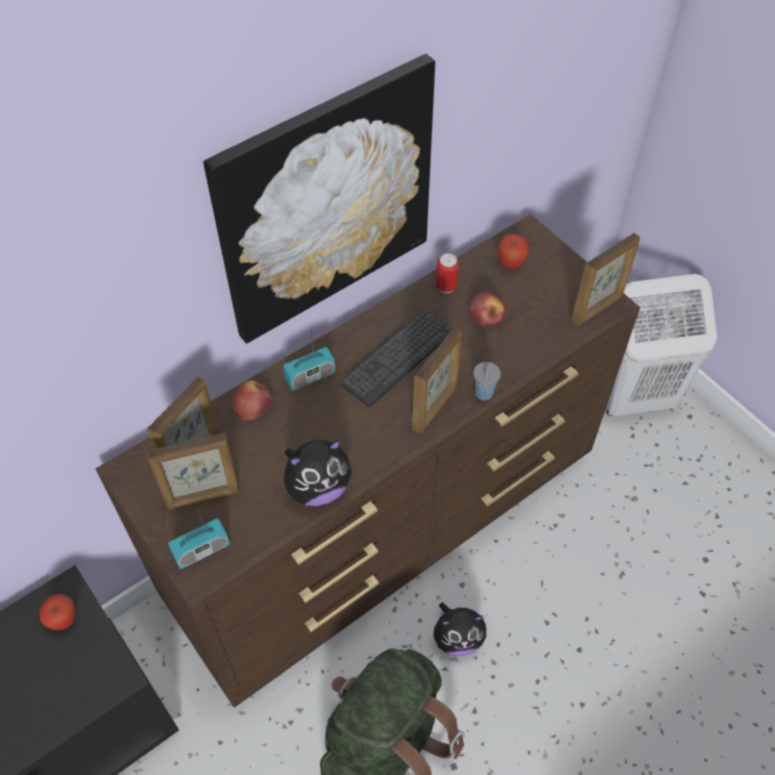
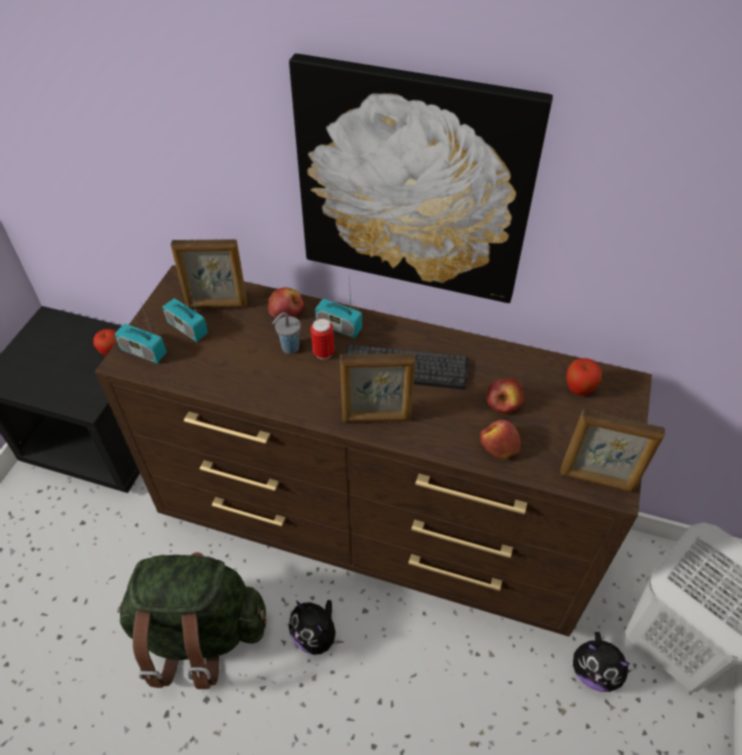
camera: 55 degrees right, 5 degrees down
picture frame [147,433,239,510] -> radio [163,278,208,342]
plush toy [284,439,351,506] -> plush toy moved to [573,632,633,692]
can [436,253,459,293] -> can moved to [311,318,334,359]
grey cup [473,362,501,400] -> grey cup moved to [272,312,301,354]
none -> apple [480,420,521,459]

